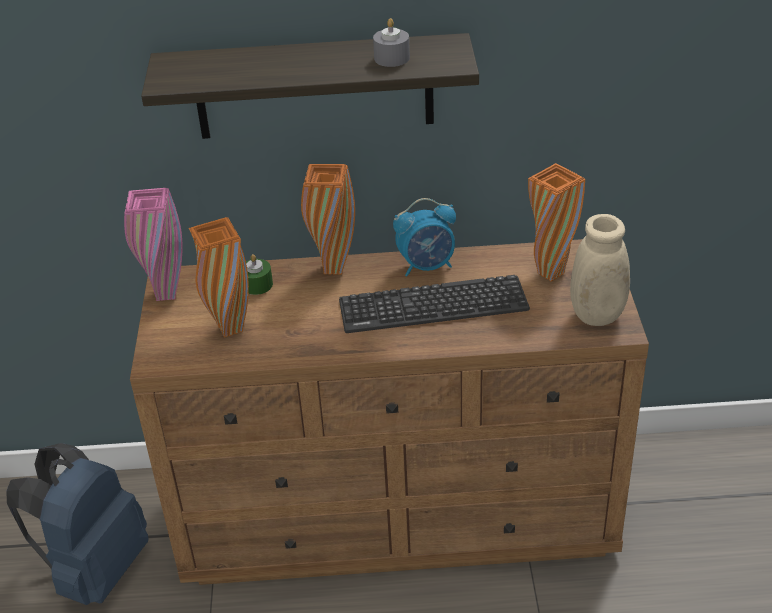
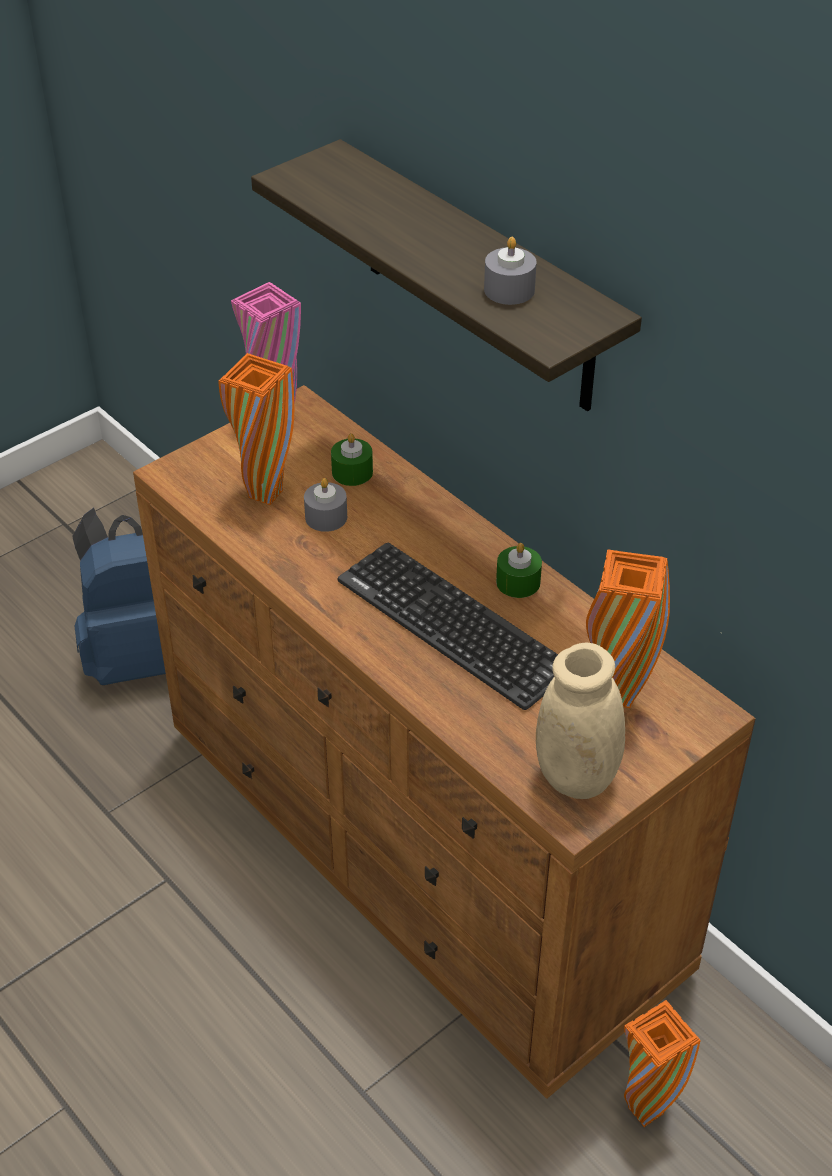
camera: 50 degrees right, 5 degrees up
orange vase [301,164,355,274] -> orange vase moved to [624,1000,701,1127]
alarm clock [393,198,456,277] -> green candle [496,543,542,598]
none -> grey candle [304,478,347,532]

